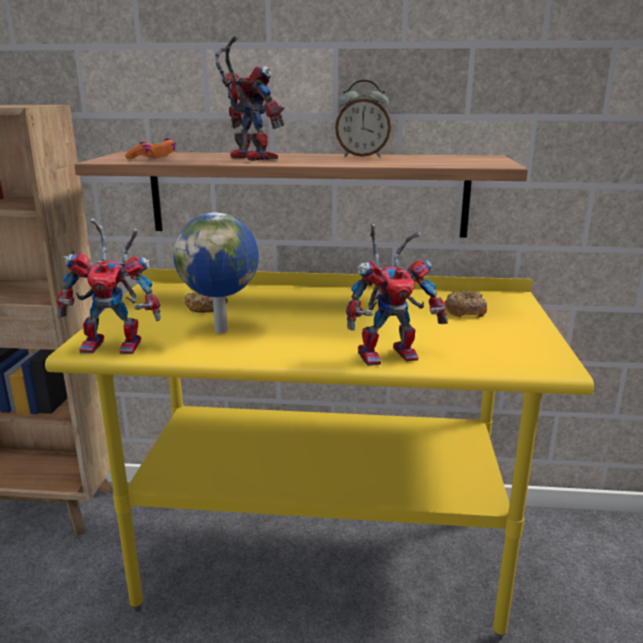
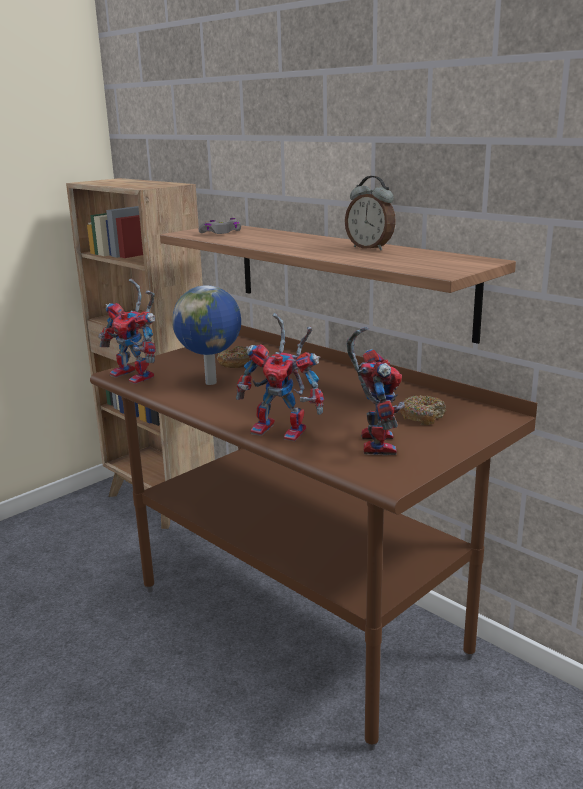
camera: 40 degrees right, 0 degrees up
yellow desk [45,269,594,640] -> brown desk [90,325,537,750]
orange game controller [125,138,177,159] -> grey game controller [199,218,241,234]
toy robot [215,36,285,161] -> toy robot moved to [347,326,405,455]

